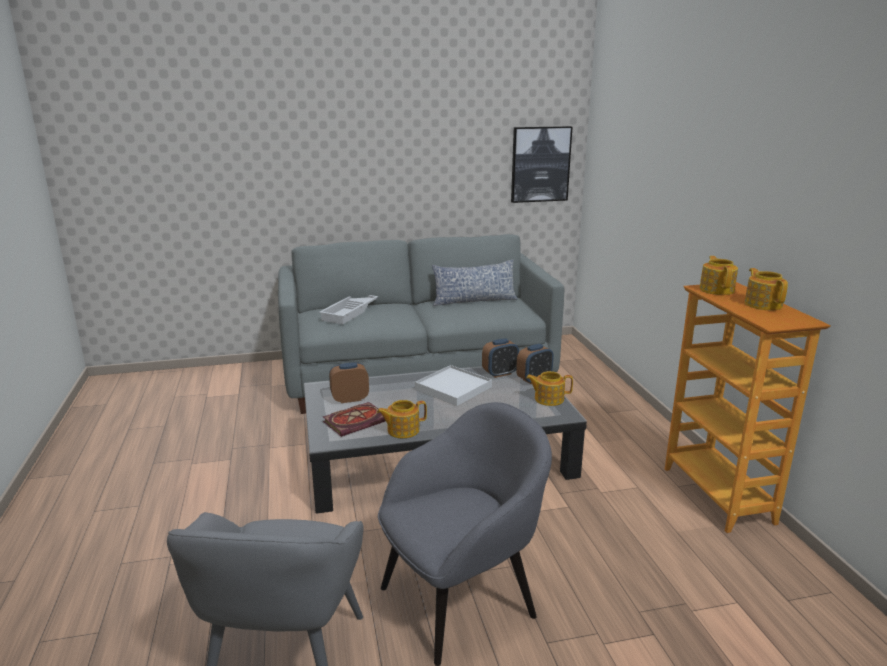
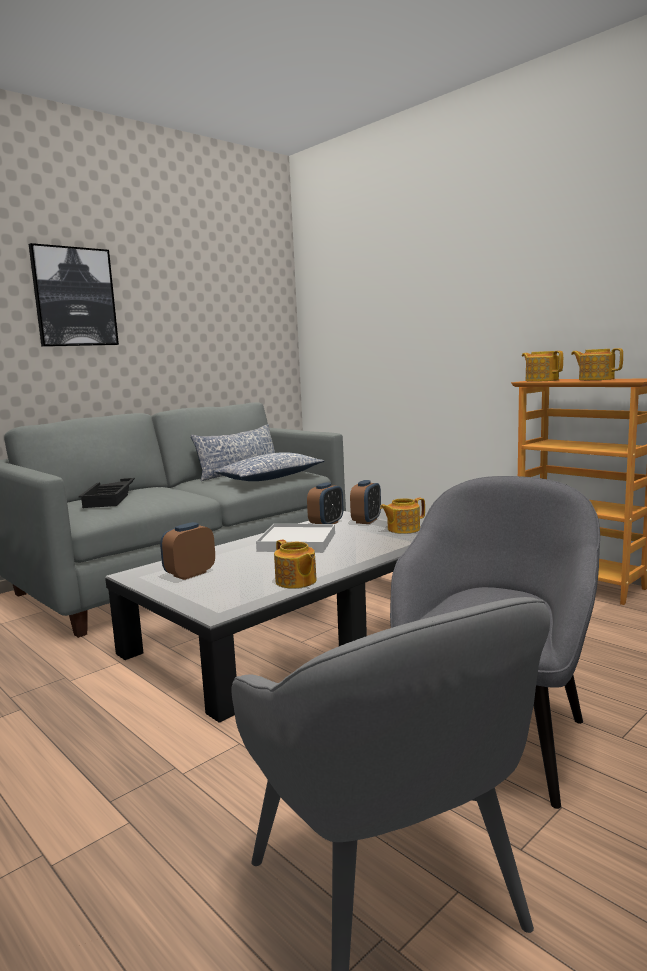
camera: 30 degrees left, 10 degrees down
white tray [319,295,378,324] -> black tray [78,478,135,508]
book [323,402,385,437] -> none
teapot [377,400,427,438] -> teapot turned 75 degrees counterclockwise [274,540,317,589]
picture [511,126,572,203] -> picture moved to [29,243,119,347]
none -> pillow [214,452,324,481]

